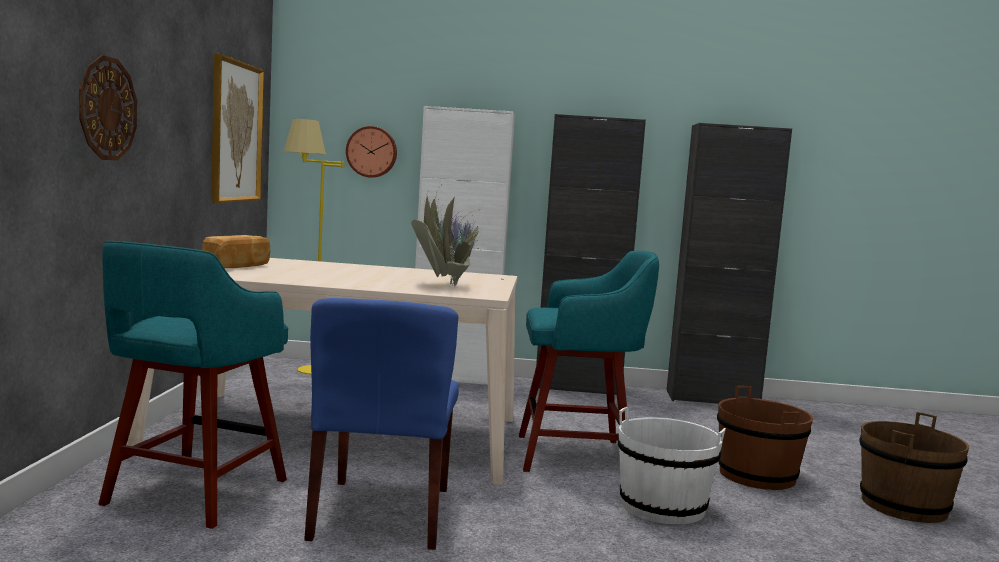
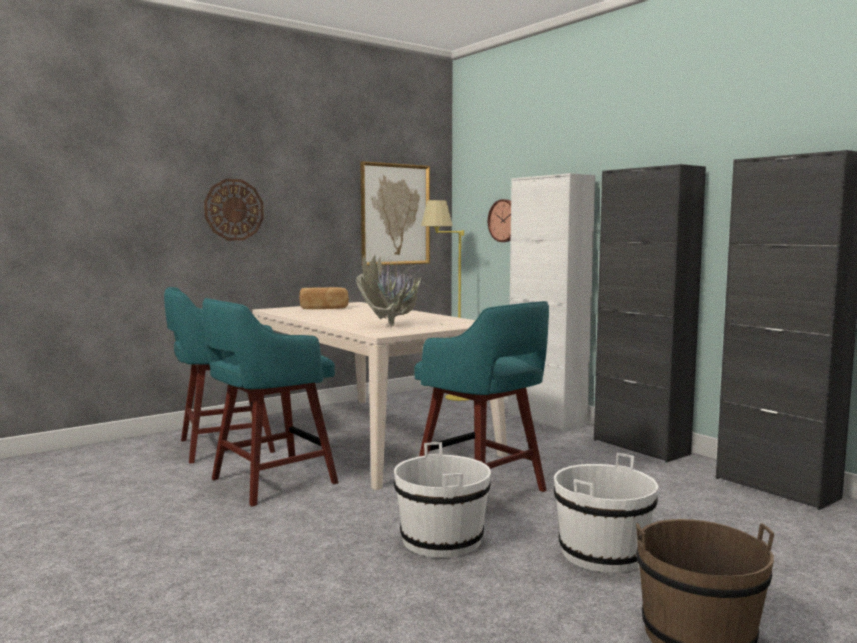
camera: 50 degrees right, 0 degrees up
blue chair [304,298,459,550] -> turquoise stool [202,298,339,506]
brown bucket [717,386,813,490] -> white bucket [554,453,658,573]

